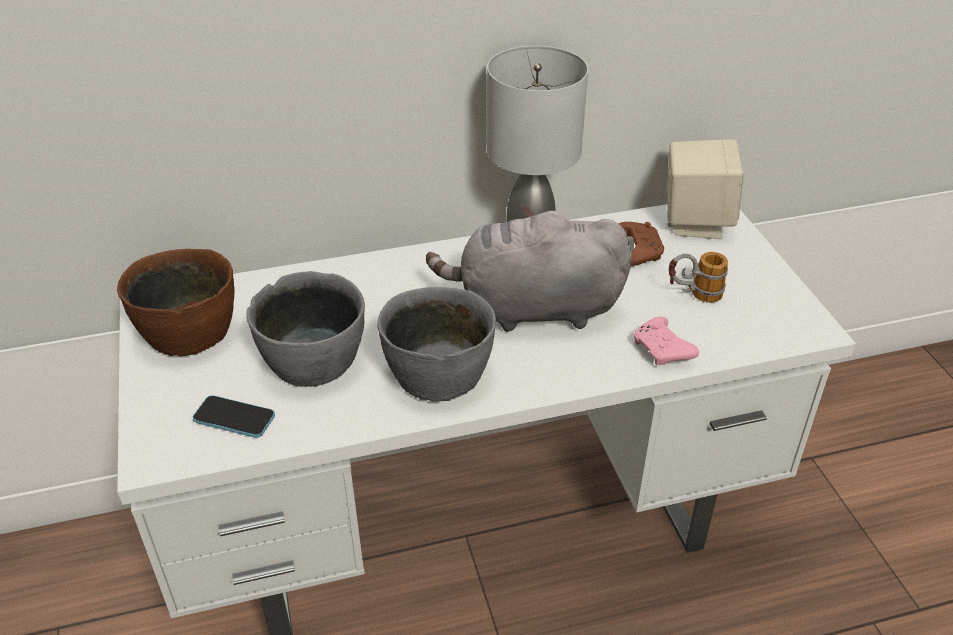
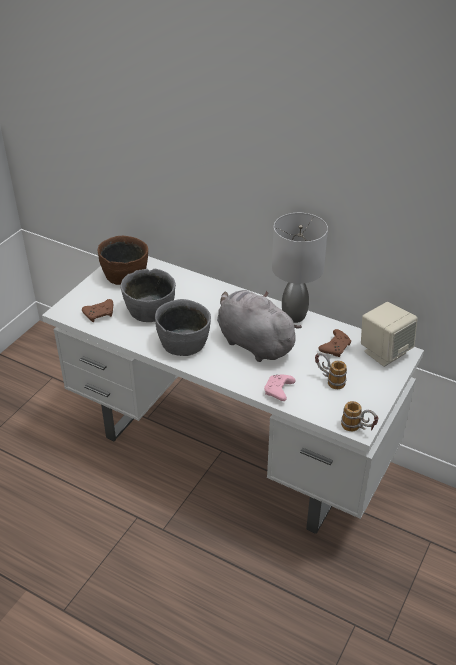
camera: 45 degrees right, 0 degrees up
phone [193,395,275,438] -> brown game controller [82,299,113,322]
none -> mug [341,401,378,432]

